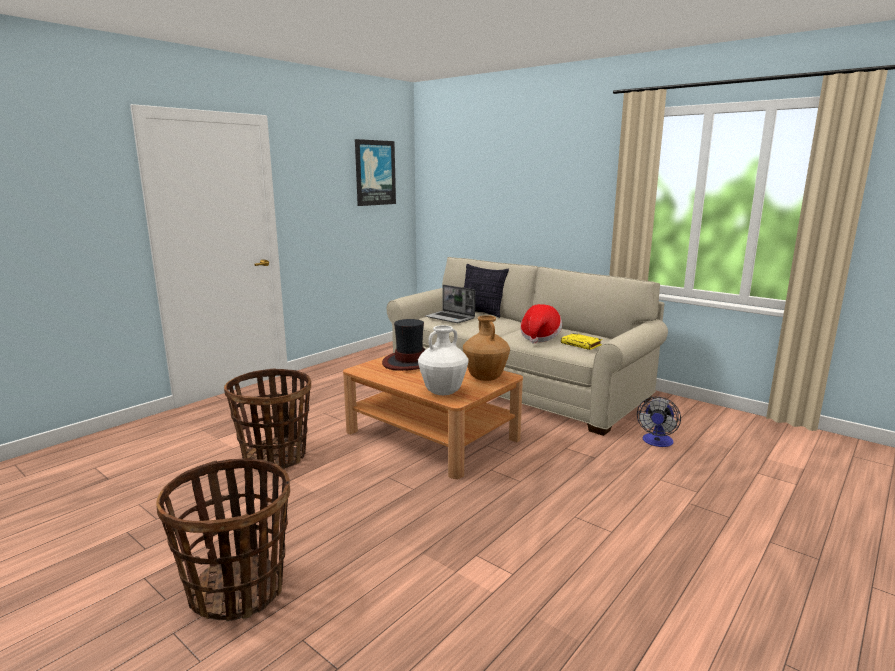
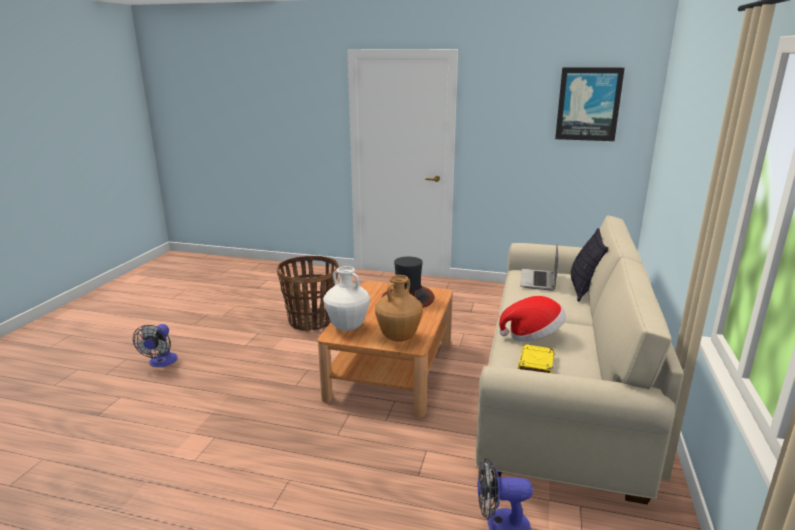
camera: 65 degrees right, 5 degrees up
basket [156,458,290,621] -> fan [133,324,178,367]

